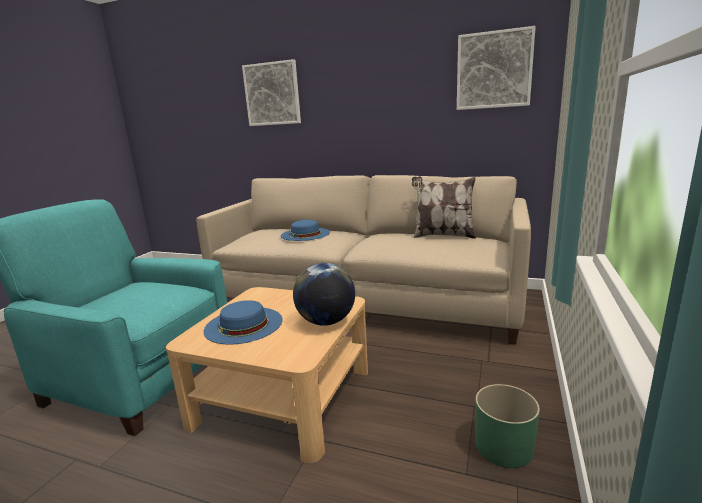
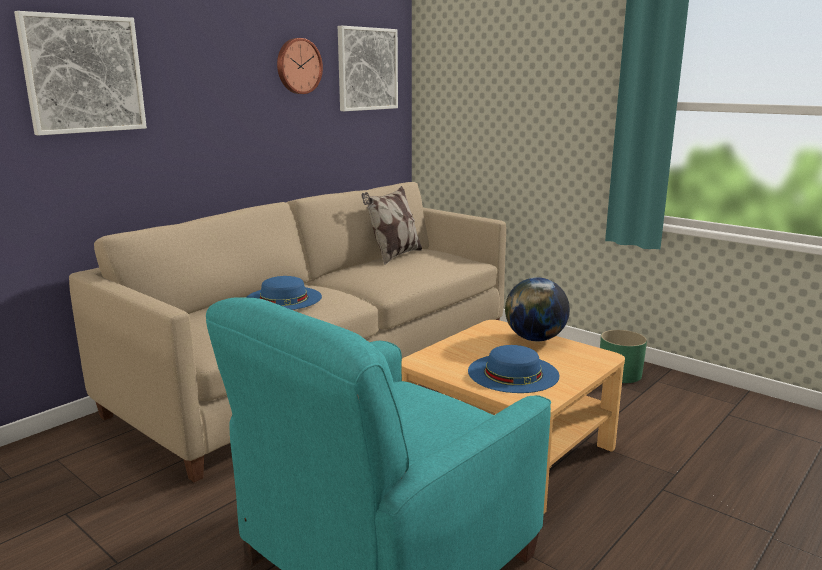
camera: 70 degrees left, 0 degrees up
none -> wall clock [277,38,323,94]

